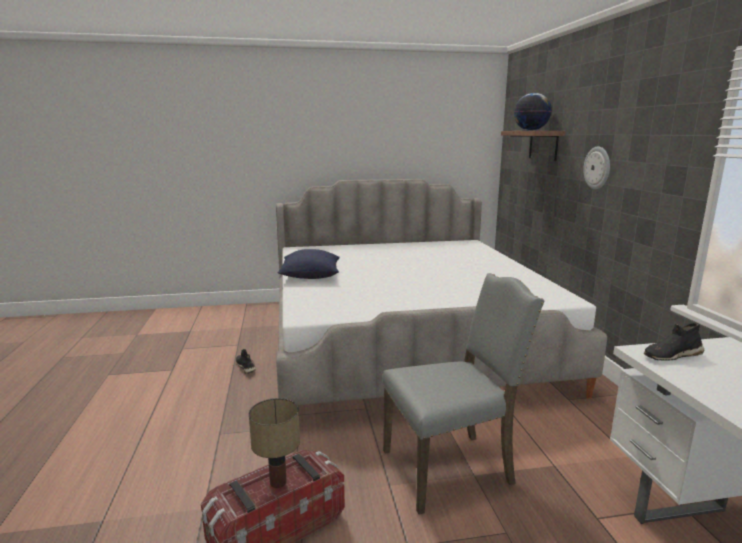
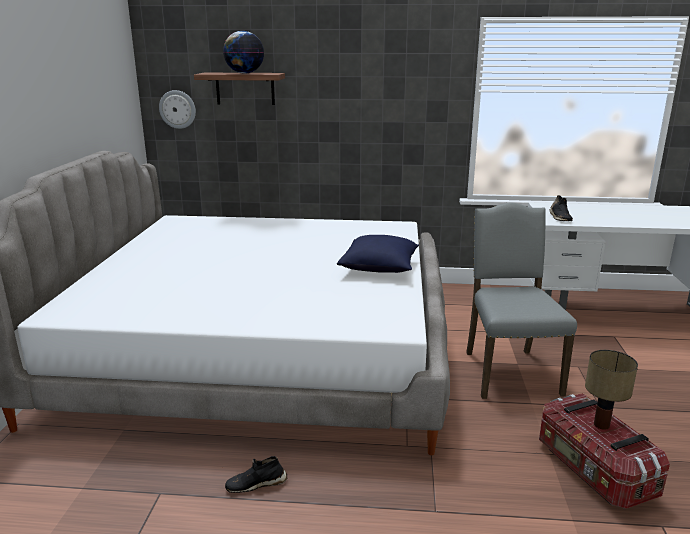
camera: 75 degrees left, 5 degrees up
blue pillow [278,249,340,279] -> blue pillow moved to [337,235,419,273]
wall clock [583,146,610,189] -> wall clock moved to [159,90,196,129]

